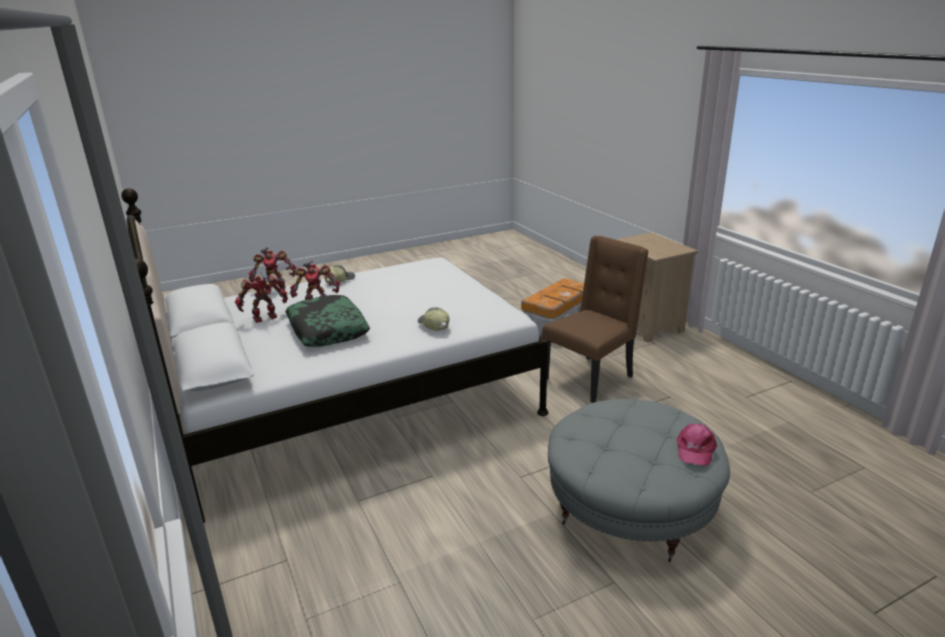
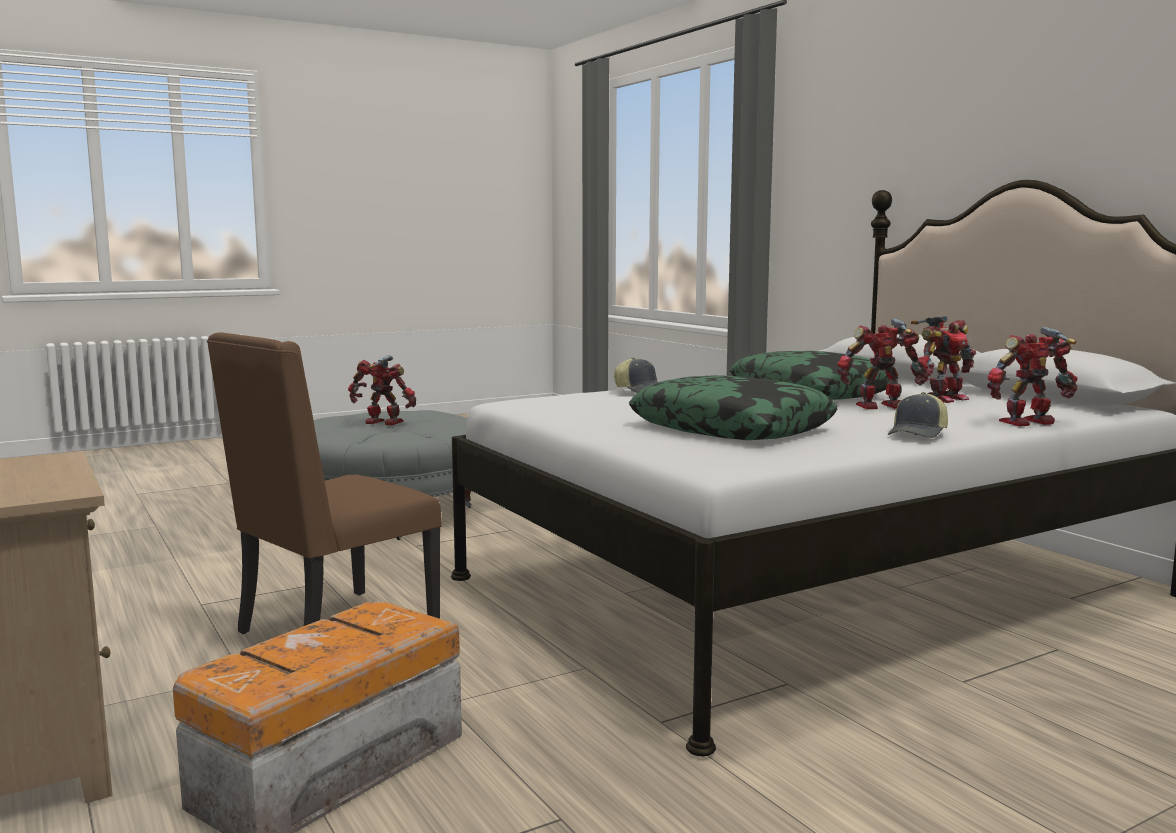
camera: 175 degrees right, 15 degrees down
pink cap [677,423,717,465] -> none
none -> toy robot [348,355,416,425]
none -> pillow [629,375,837,440]

